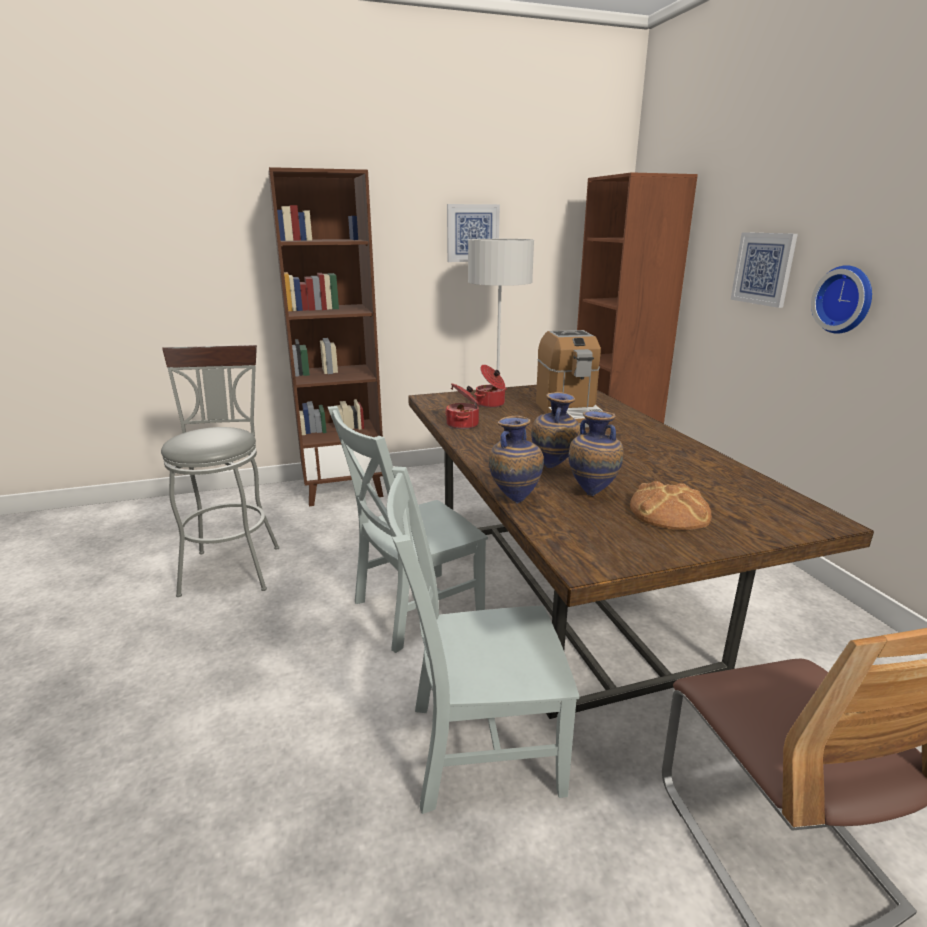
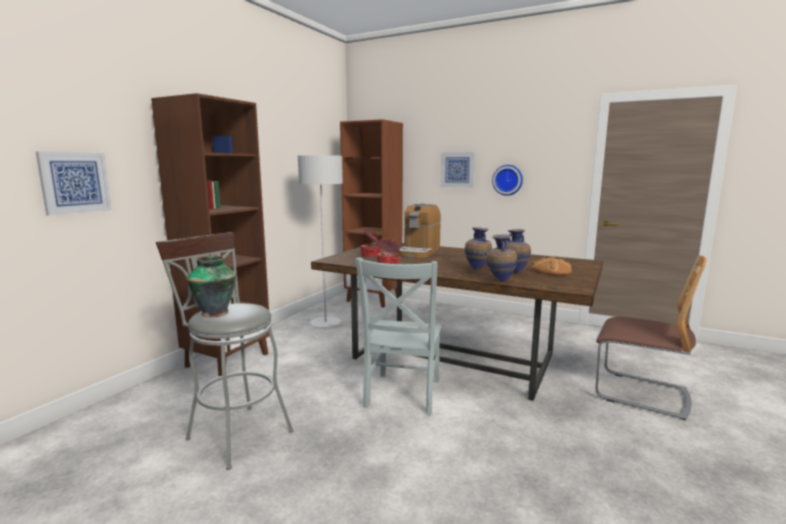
camera: 45 degrees left, 10 degrees down
grey chair [386,466,579,814] -> none
picture [447,204,500,262] -> picture moved to [36,151,112,216]
coffee machine [536,330,603,427] -> coffee machine turned 75 degrees clockwise [397,203,441,258]
none -> vase [187,255,236,318]

